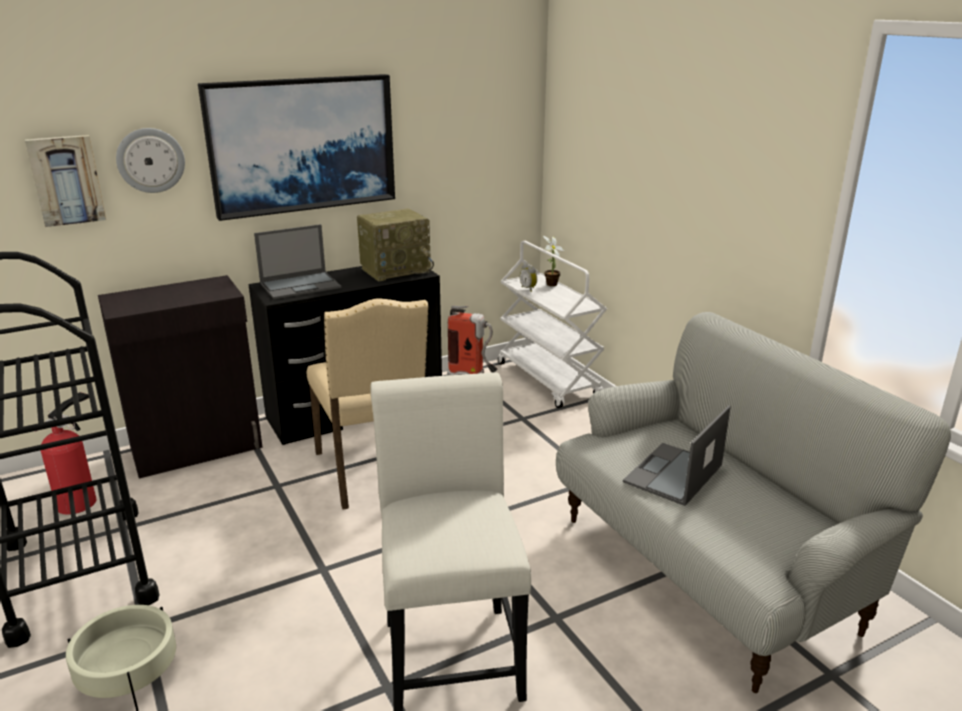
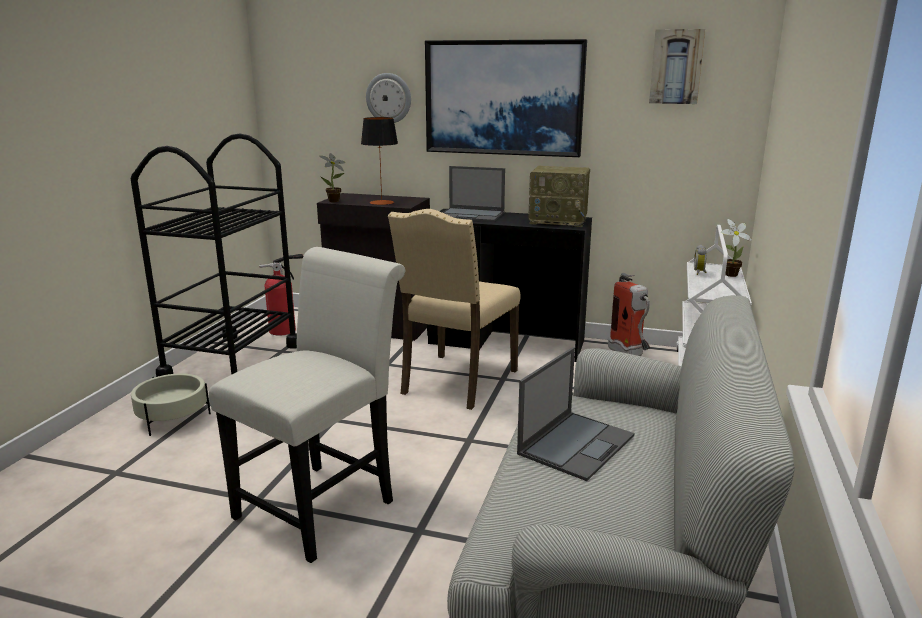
camera: 45 degrees right, 5 degrees down
picture [25,135,106,227] -> picture moved to [649,29,705,104]
laptop [623,405,731,506] -> laptop turned 135 degrees clockwise [517,347,634,481]
none -> potted plant [319,153,346,202]
none -> table lamp [361,117,398,205]

